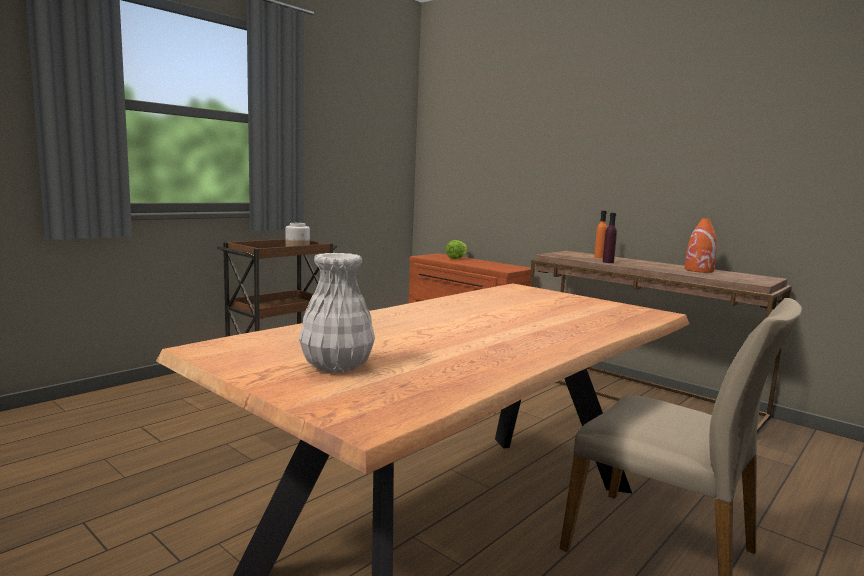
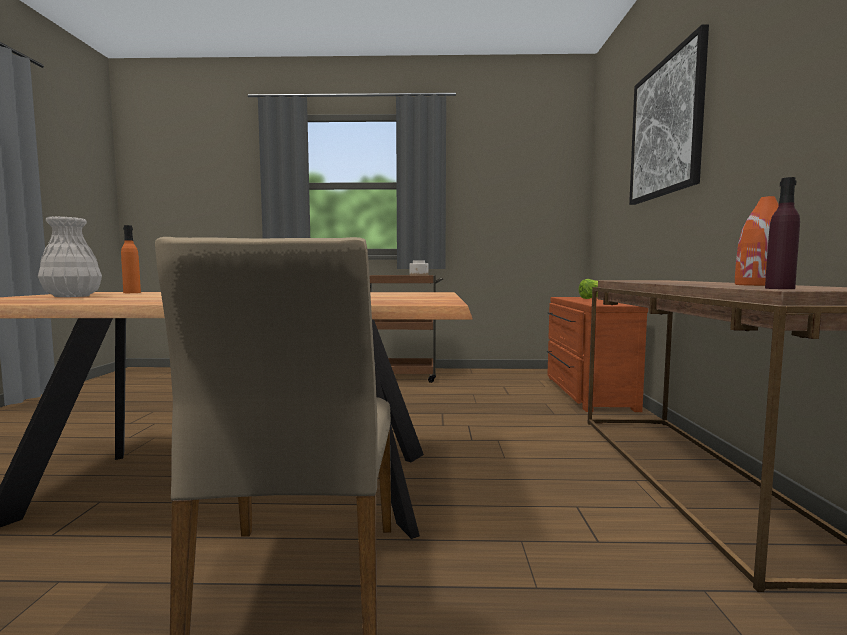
camera: 50 degrees right, 5 degrees down
orange bottle [594,211,607,258] -> orange bottle moved to [121,225,141,293]
purple bottle [603,213,617,263] -> purple bottle moved to [765,177,800,289]
none -> picture [629,24,709,205]

